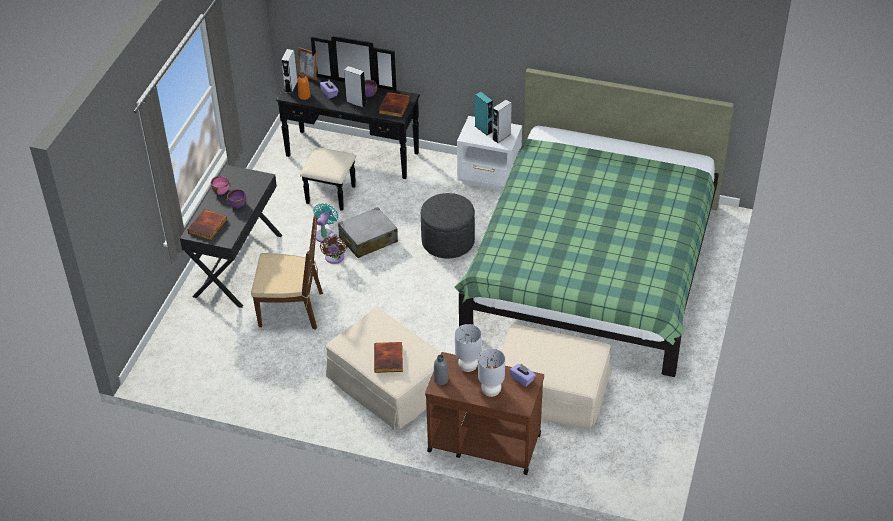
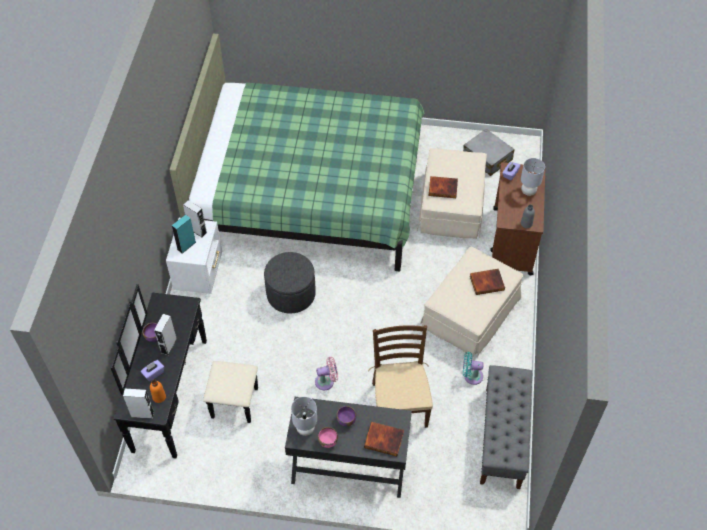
camera: 100 degrees left, 10 degrees up
picture frame [298,47,317,80] -> none
turquoise fan [313,203,338,242] -> turquoise fan moved to [463,352,484,385]
brown fan [320,233,347,264] -> pink fan [315,357,338,391]
grey suitcase [338,207,398,258] -> grey suitcase moved to [463,129,514,176]
book [378,92,410,118] -> book moved to [429,176,458,198]
grey table lamp [455,324,482,372] -> grey table lamp moved to [291,397,317,436]
none -> grey bench [480,365,532,489]

